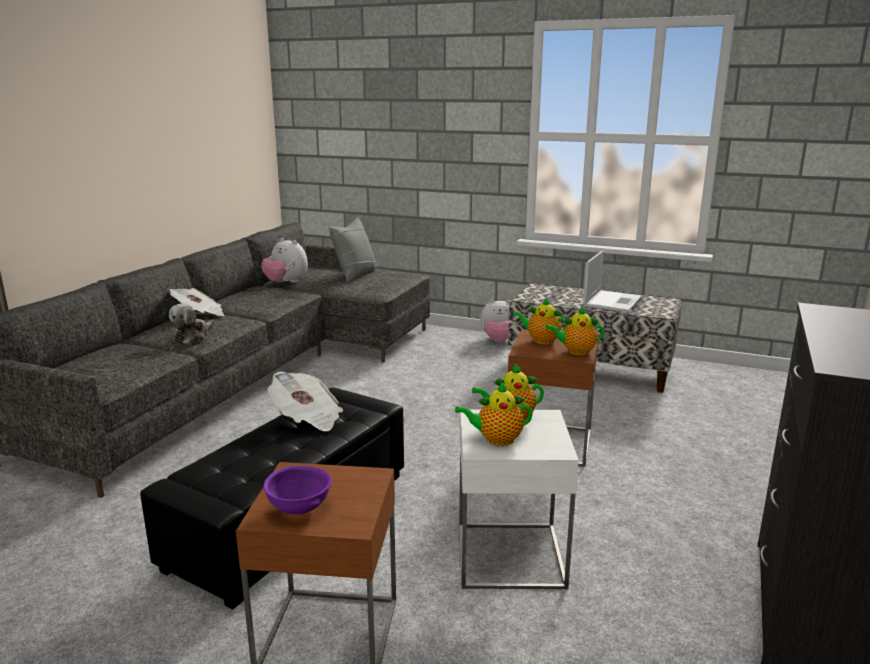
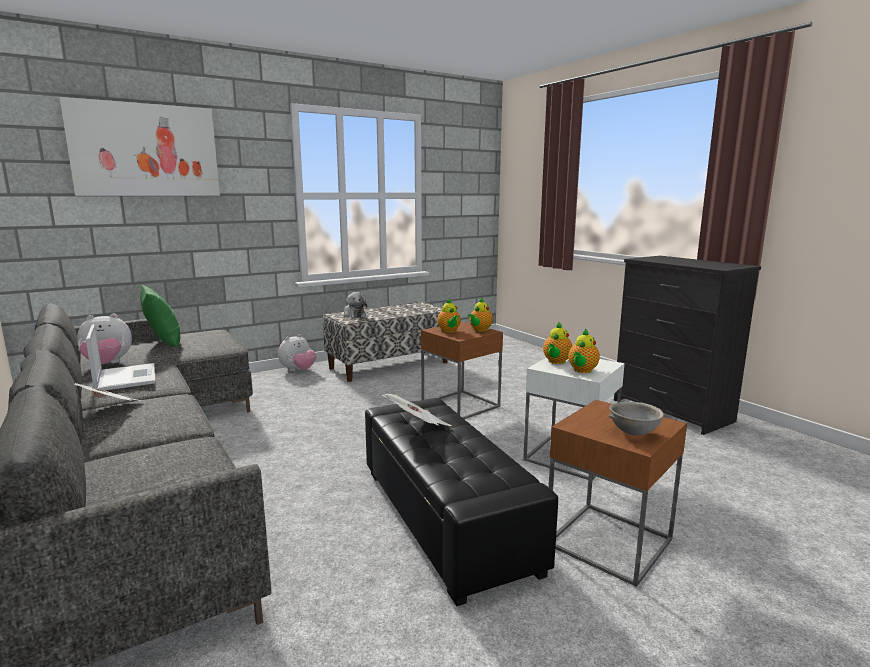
camera: 55 degrees left, 5 degrees down
plush toy [169,304,215,344] -> plush toy moved to [344,292,367,318]
purple bowl [263,466,332,515] -> grey bowl [608,402,664,436]
grey pillow [329,218,376,282] -> green pillow [140,285,180,348]
teapot [512,298,567,345] -> teapot turned 75 degrees counterclockwise [437,299,461,333]
laptop [583,251,641,312] -> laptop moved to [86,324,156,391]
none -> picture [60,97,220,196]

